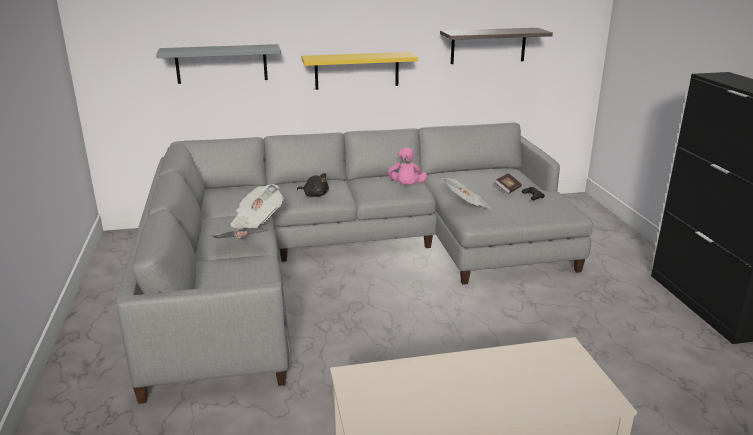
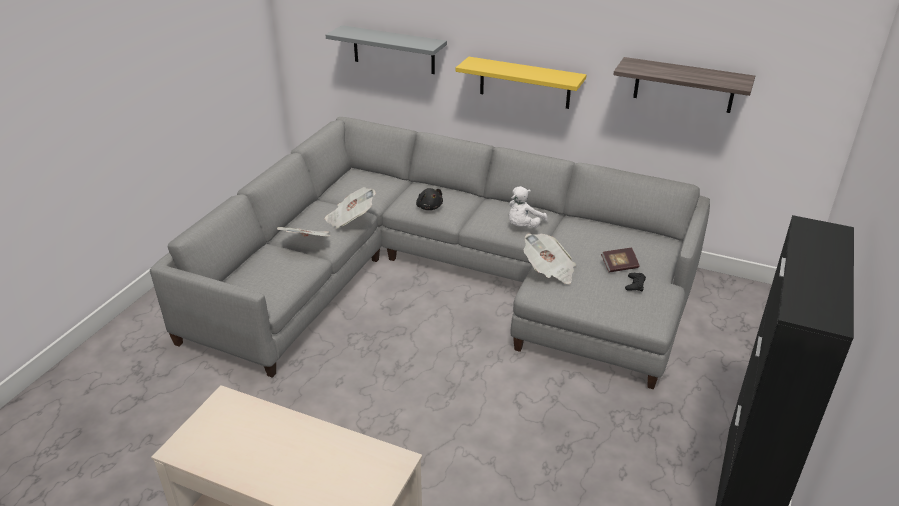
camera: 35 degrees right, 10 degrees up
pink plush toy [388,147,427,185] -> white plush toy [509,186,548,228]

